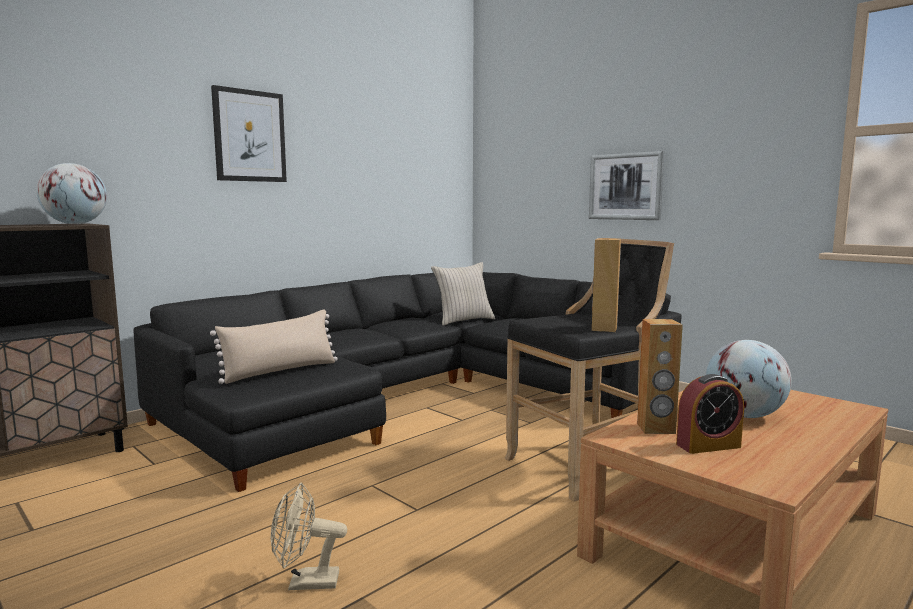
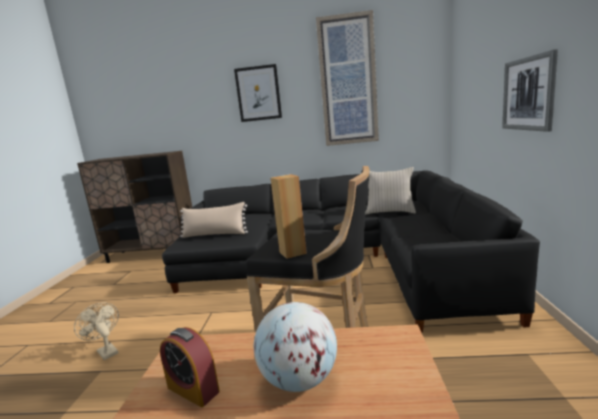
camera: 50 degrees right, 5 degrees up
globe [36,163,107,224] -> none
brown speaker [637,319,683,434] -> none
none -> picture [316,10,379,146]

